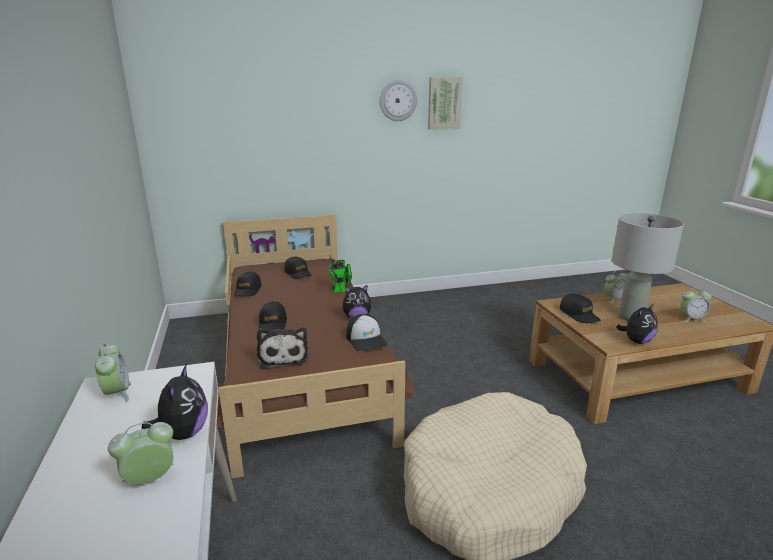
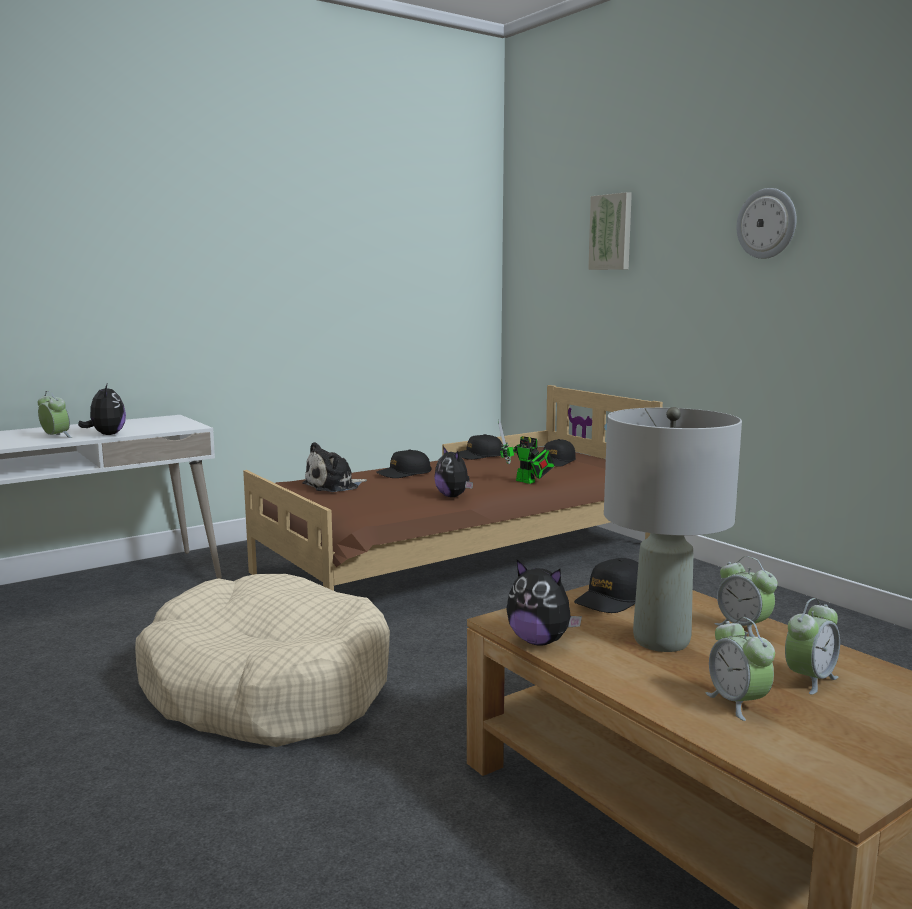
camera: 70 degrees right, 10 degrees down
alarm clock [95,344,131,402] -> alarm clock moved to [785,598,840,695]
plush toy [142,365,208,440] -> plush toy turned 90 degrees counterclockwise [78,384,126,435]
cap [346,314,388,351] -> none
picture [428,78,463,130] -> picture moved to [588,192,632,270]

